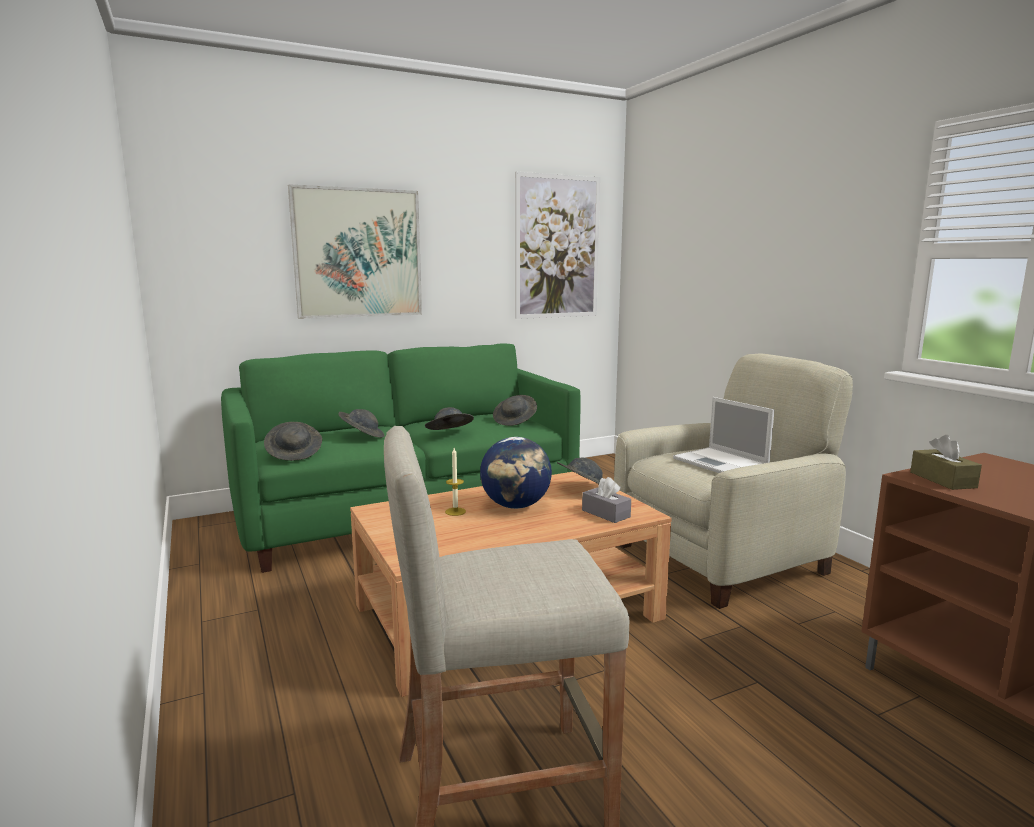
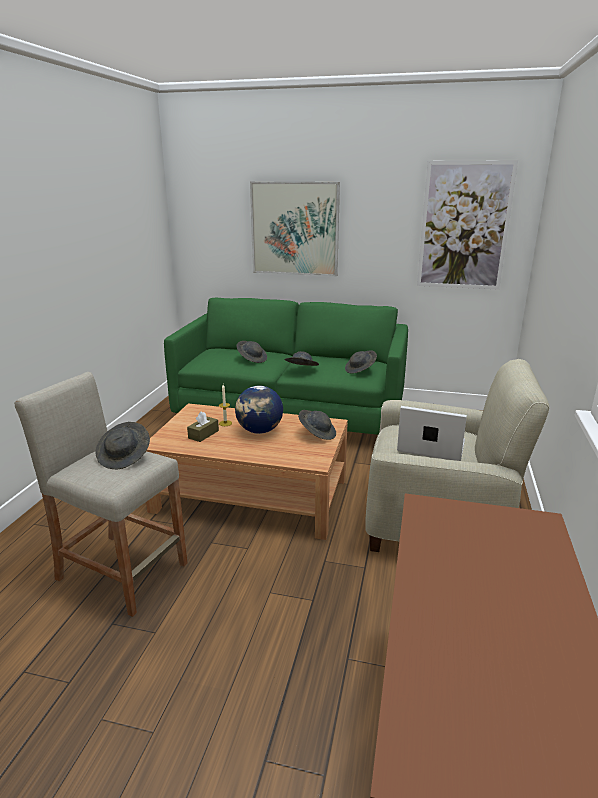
camera: 40 degrees right, 10 degrees up
grey hat [264,422,322,461] -> grey hat moved to [95,422,150,469]
grey tissue box [582,477,631,523] -> none
laptop [673,397,774,473] -> laptop turned 105 degrees clockwise [397,406,467,461]
brown tissue box [910,435,982,490] -> brown tissue box moved to [187,411,219,442]

